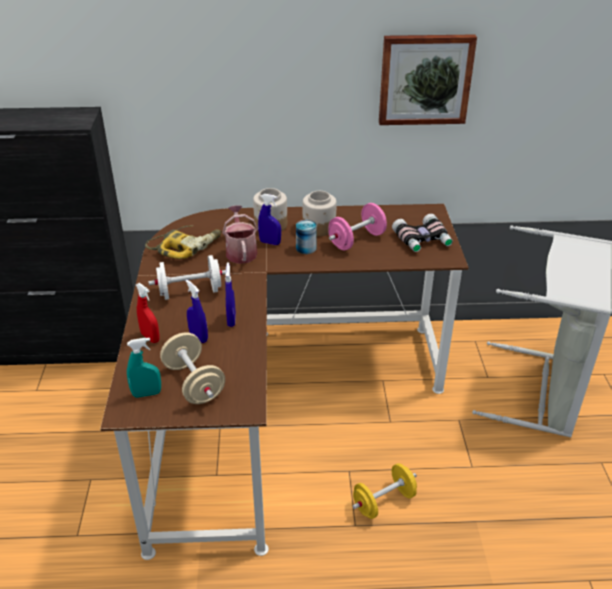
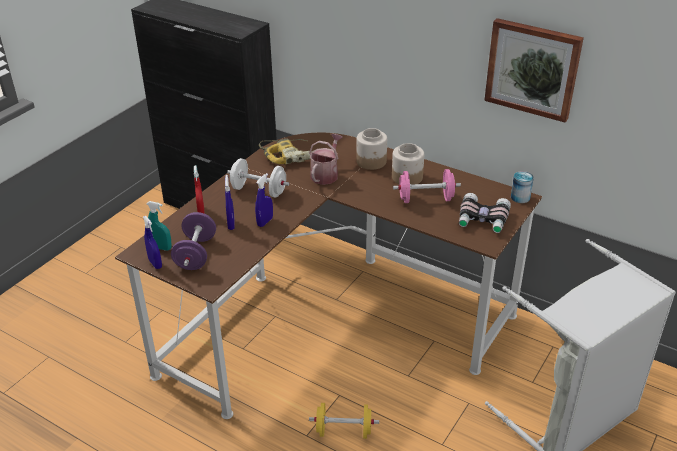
camera: 35 degrees right, 0 degrees up
beige dumbbell [160,332,225,404] -> purple dumbbell [171,212,216,270]
blue spray bottle [258,194,281,245] -> blue spray bottle moved to [143,216,162,269]
can [296,220,317,254] -> can moved to [511,171,534,203]

